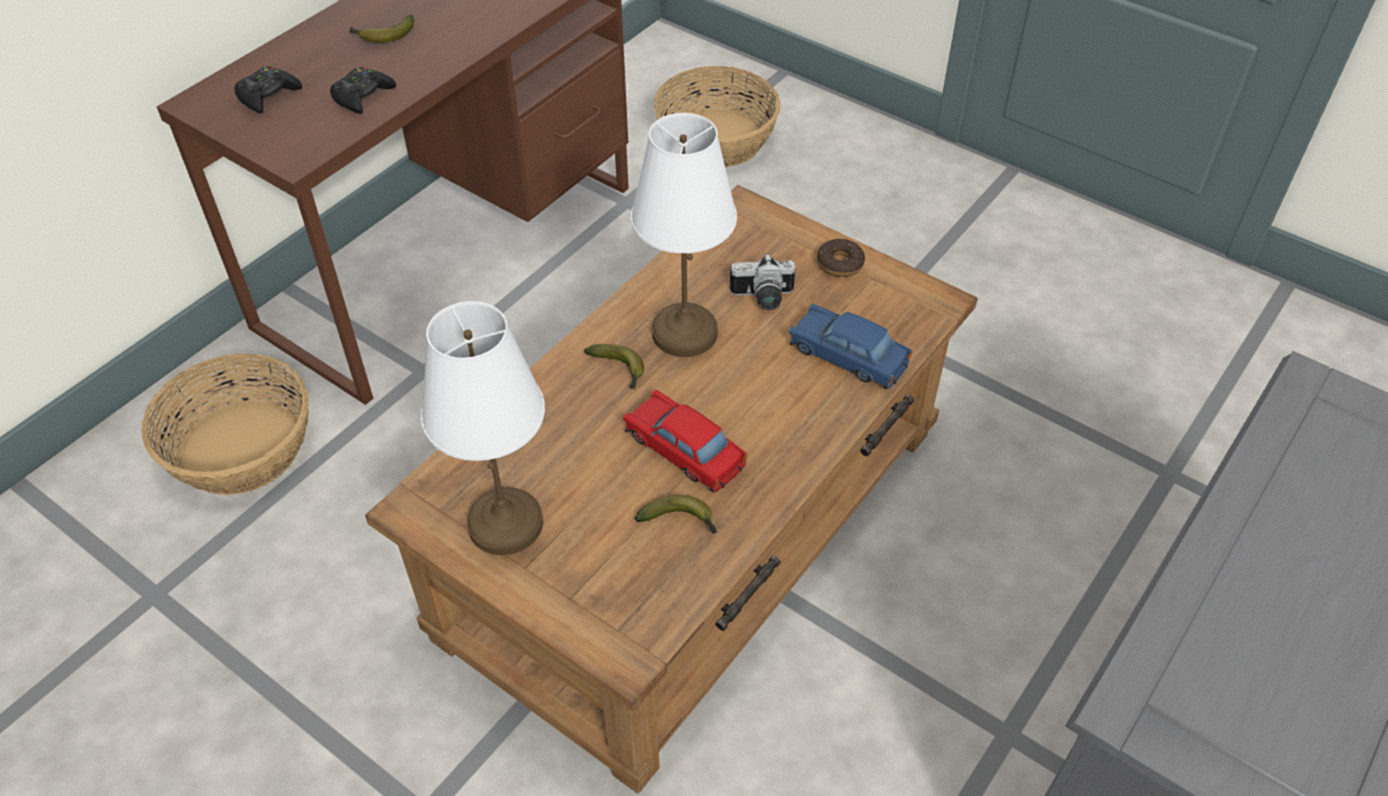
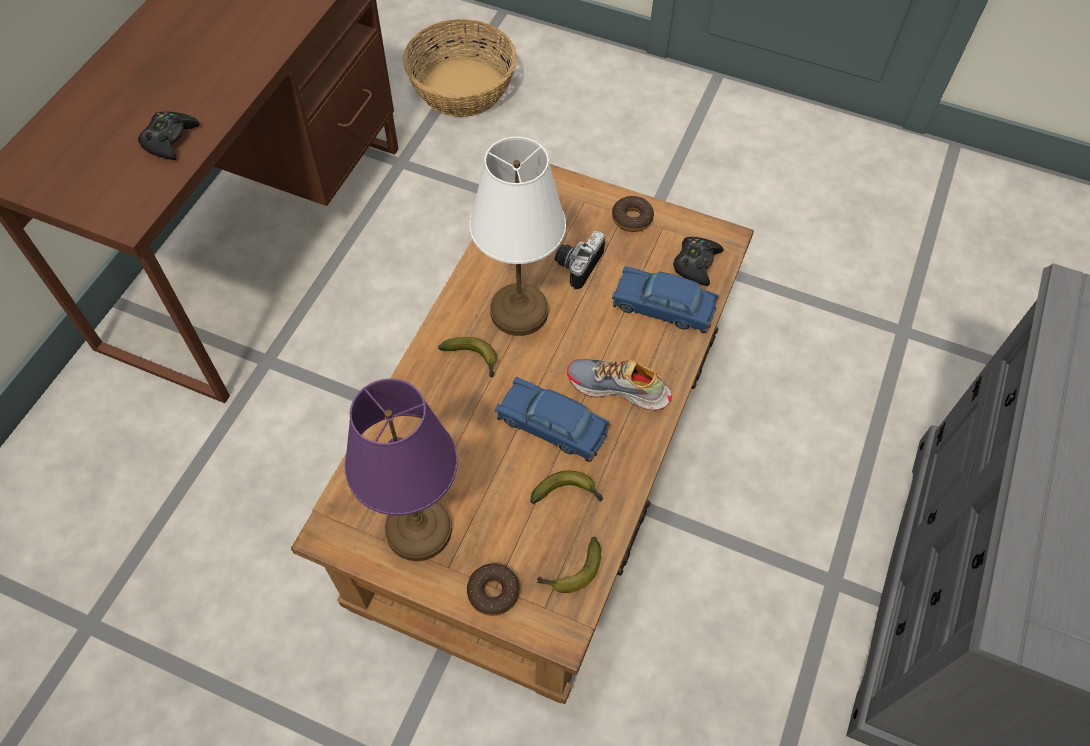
camera: 15 degrees left, 10 degrees up
basket [141,354,309,495] -> none
black game controller [235,66,302,113] -> black game controller moved to [673,237,724,286]
banana [349,15,414,43] -> banana moved to [537,537,601,593]
white table lamp [421,301,545,555] -> purple table lamp [344,378,458,561]
red toy car [623,390,748,493] -> blue toy car [495,377,611,462]
camera [730,254,795,310] -> camera turned 135 degrees clockwise [555,231,605,290]
none -> donut [467,563,520,616]
none -> shoe [567,359,672,410]

